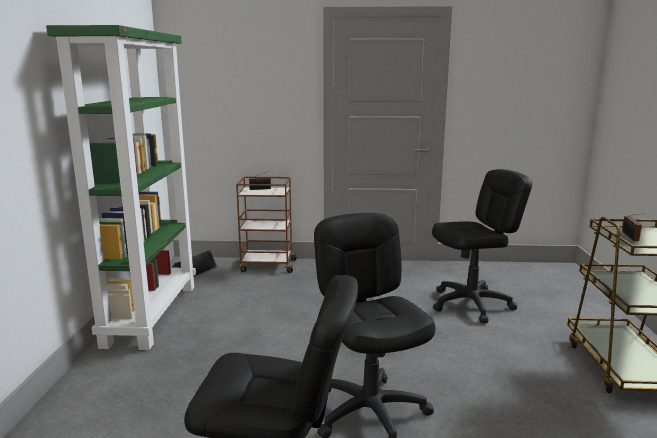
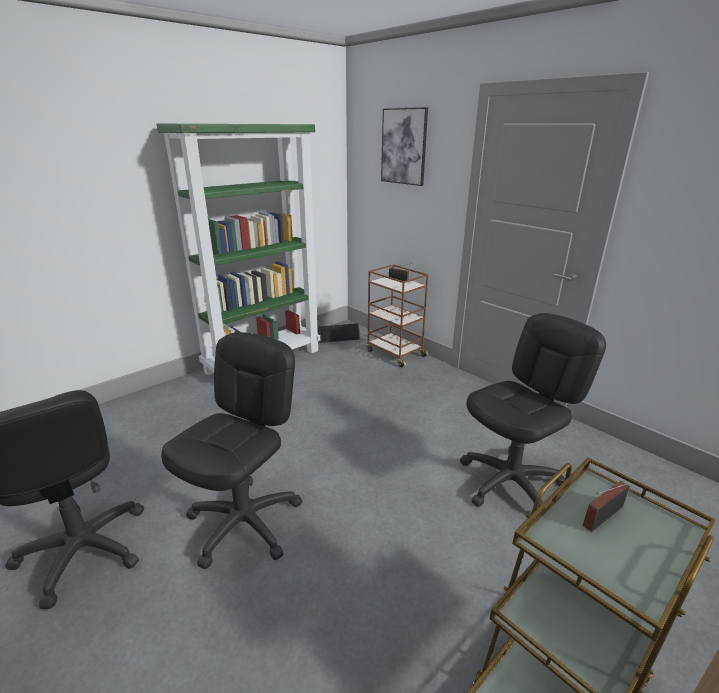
camera: 45 degrees right, 10 degrees up
black office chair [432,169,532,323] -> black office chair turned 60 degrees counterclockwise [460,313,606,517]
none -> picture [381,107,428,186]

